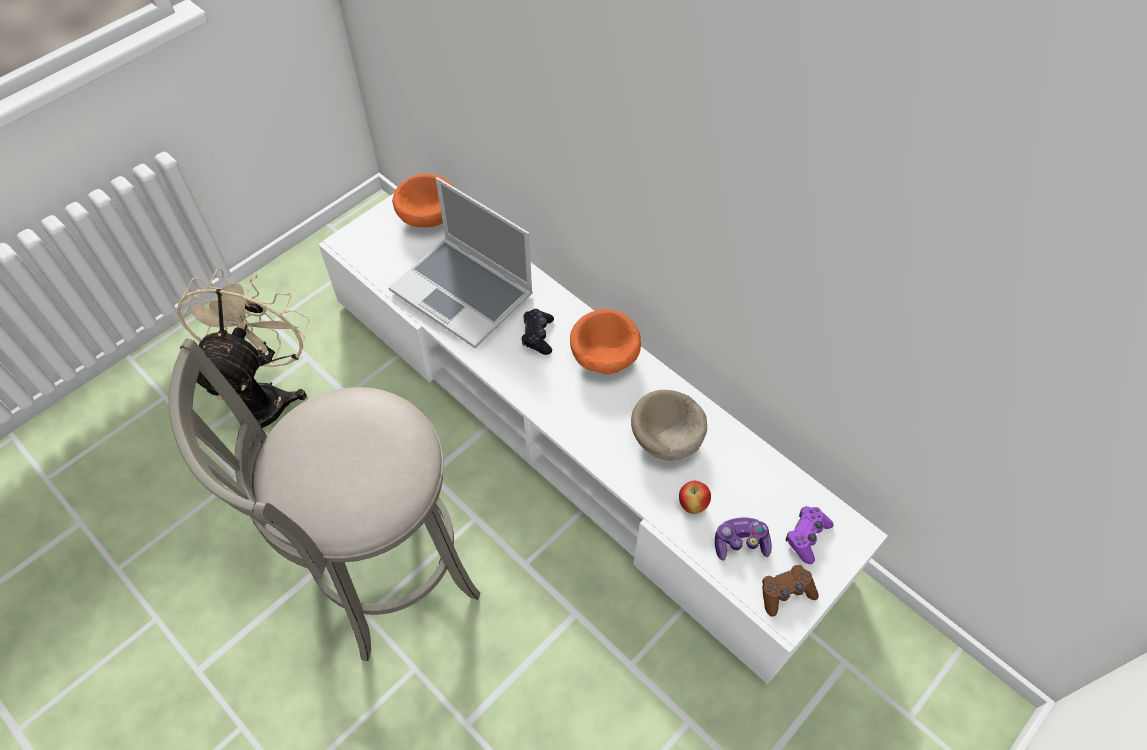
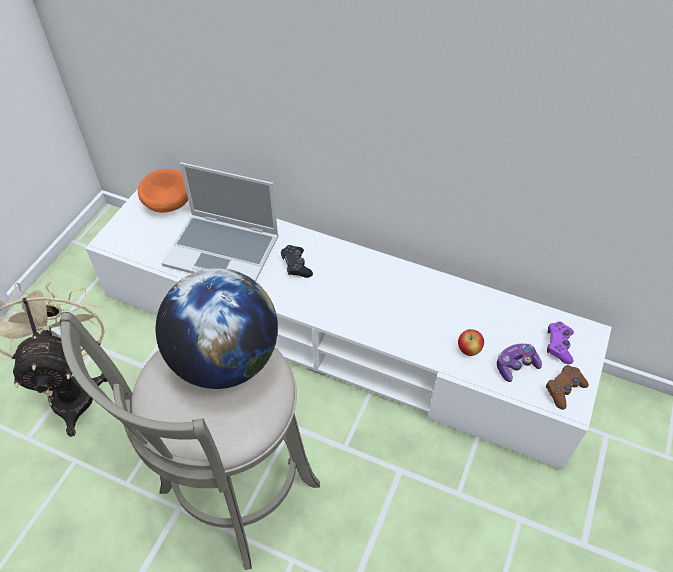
camera: 20 degrees left, 5 degrees down
orange bowl [570,309,641,374] -> none
beige bowl [631,390,707,461] -> none
none -> globe [155,268,278,389]

